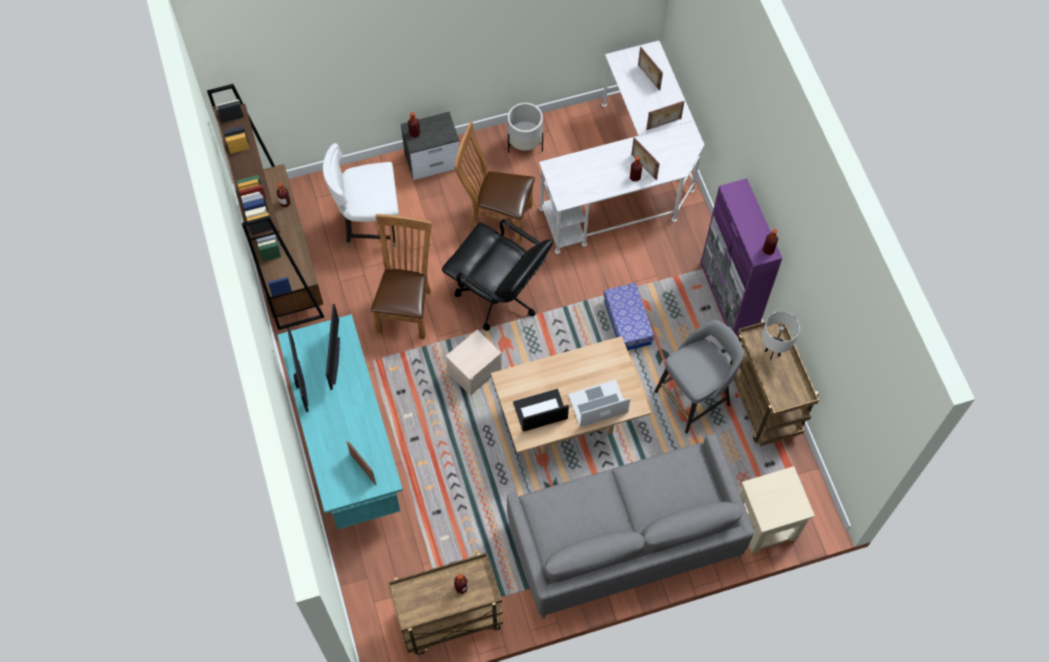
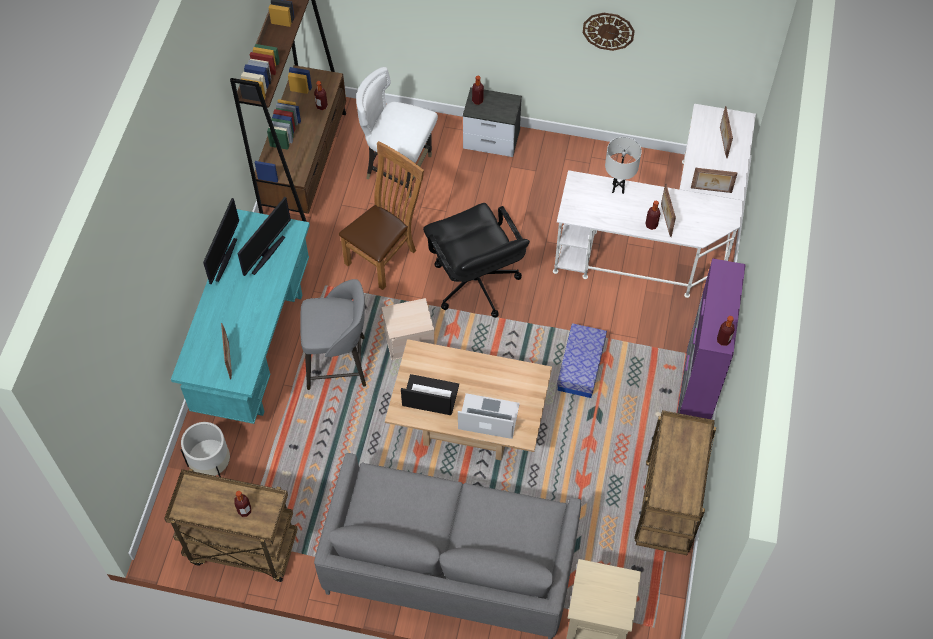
camera: 30 degrees right, 5 degrees down
brown chair [454,122,535,244] -> none
white planter [508,103,543,153] -> white planter moved to [181,422,230,477]
grey stool [654,320,744,433] -> grey stool moved to [300,279,366,390]
white table lamp [762,311,800,360] -> white table lamp moved to [605,137,642,194]
none -> wall clock [583,13,635,51]

